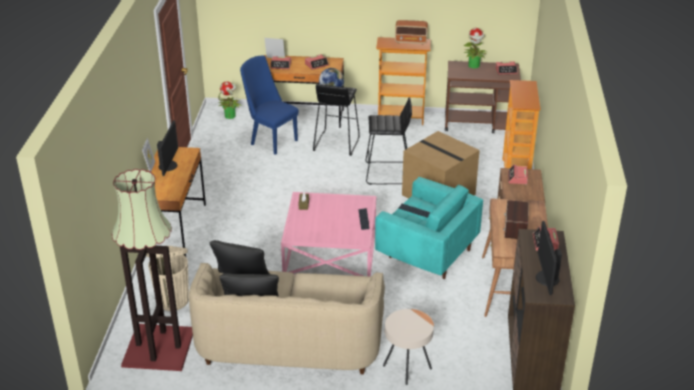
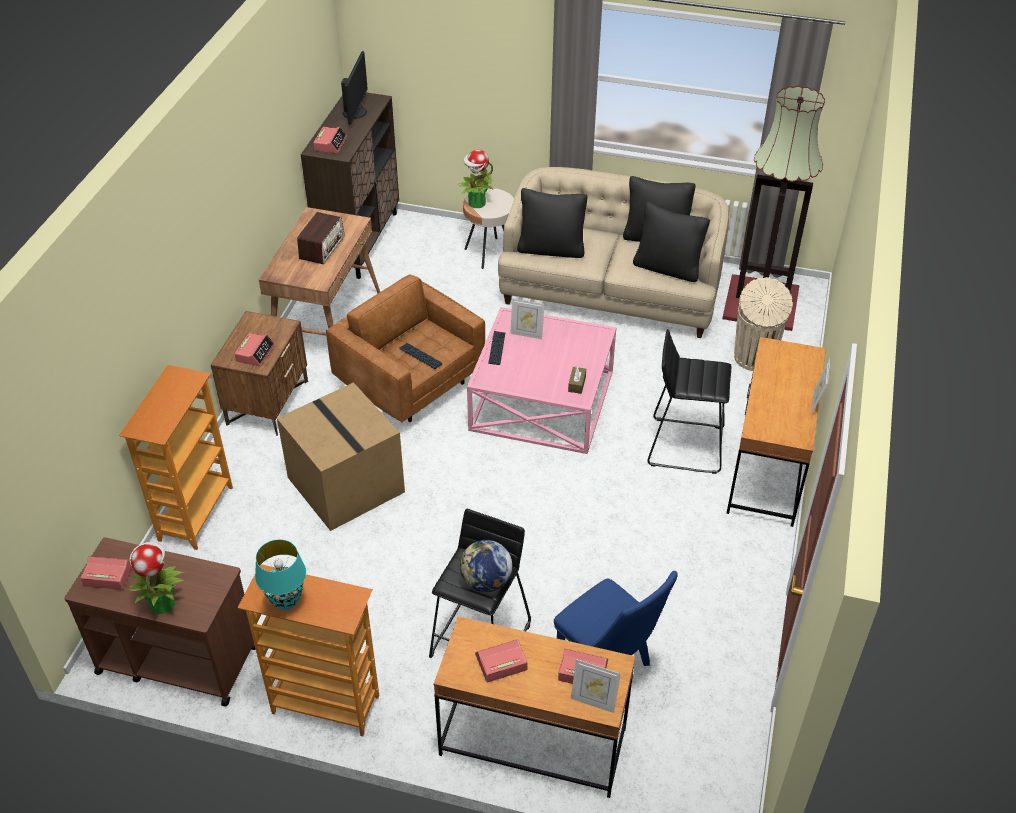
camera: 170 degrees left, 10 degrees up
monitor [157,120,178,176] -> none
potted plant [218,82,242,119] -> potted plant moved to [458,150,494,208]
black stool [365,97,412,185] -> black stool moved to [647,329,731,474]
turquoise armchair [375,177,483,279] -> brown armchair [326,275,485,422]
radio [395,20,428,45] -> turquoise table lamp [255,539,306,610]
none -> picture frame [510,298,545,339]
none -> black pillow [517,188,587,258]

